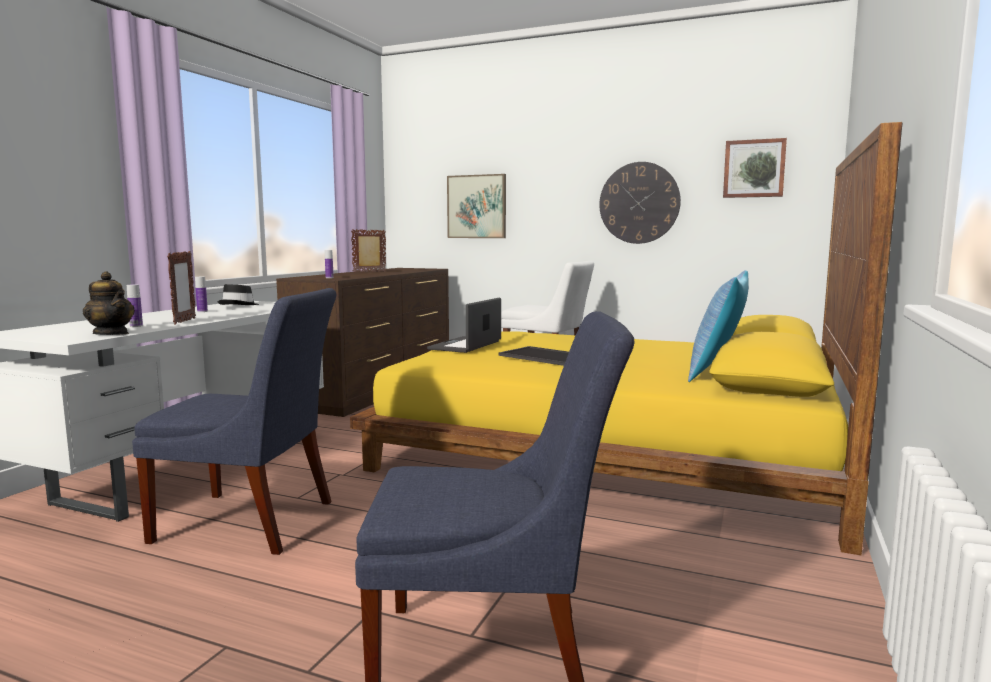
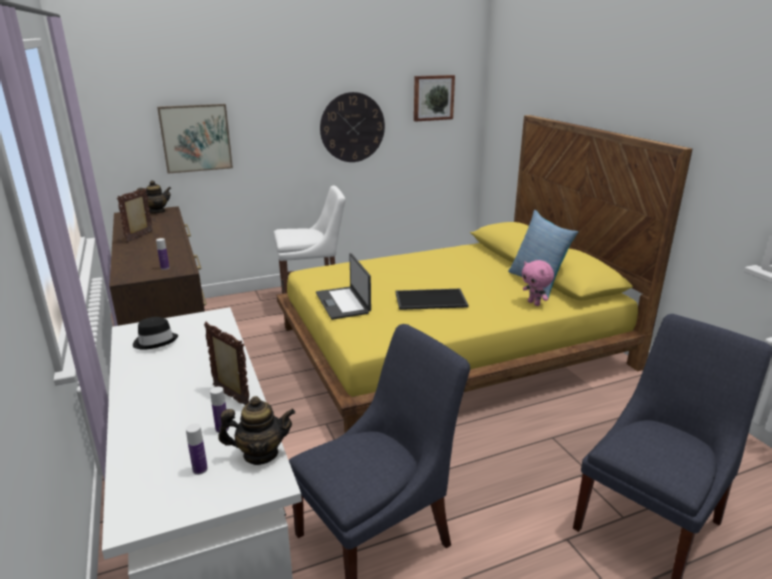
camera: 45 degrees left, 15 degrees up
bottle [195,277,208,312] -> bottle moved to [186,424,208,475]
none -> teapot [137,180,171,213]
none -> pink plush toy [522,260,554,306]

